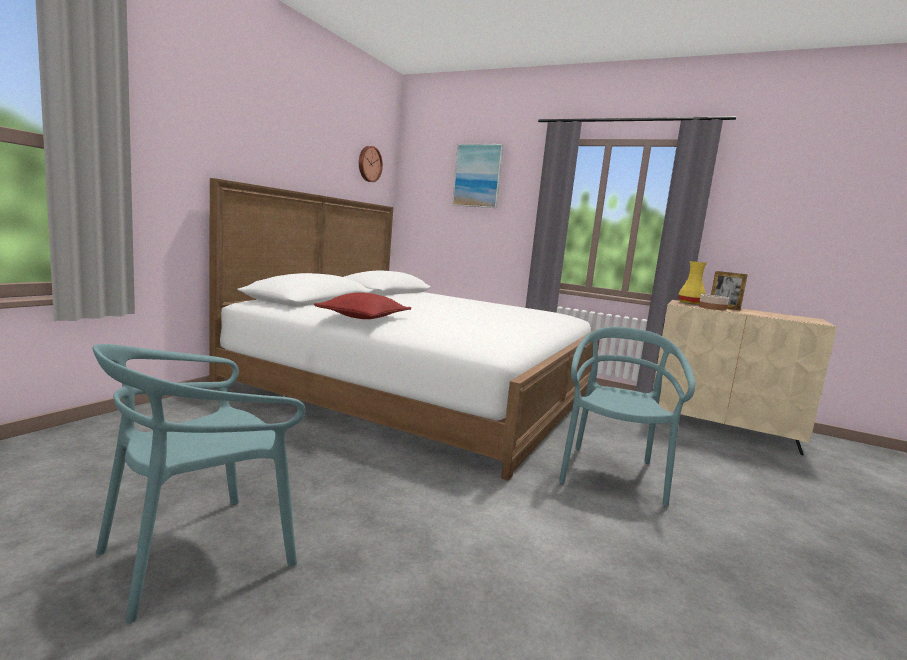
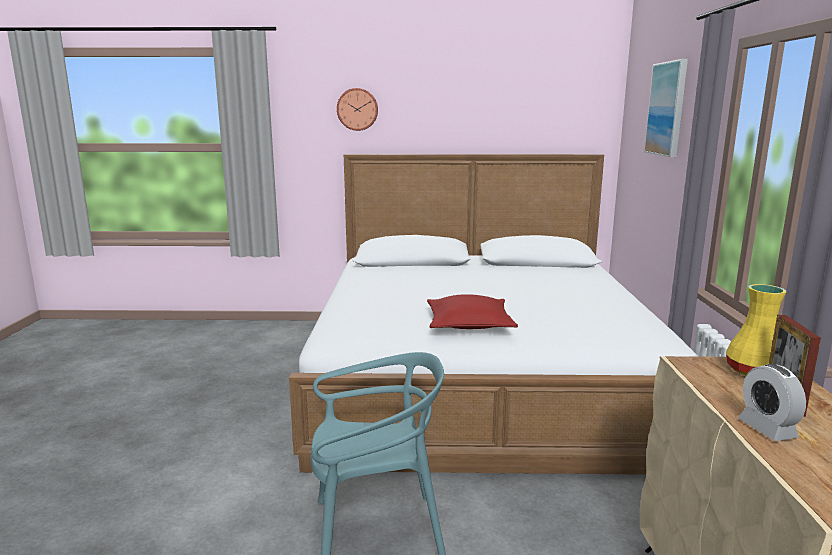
camera: 65 degrees right, 5 degrees up
turquoise chair [93,344,305,623] -> none
red pillow [314,292,411,319] -> red pillow moved to [427,294,518,329]
wall clock [359,146,383,182] -> wall clock moved to [337,88,378,131]
bowl [699,294,729,310] -> none
none -> alarm clock [738,364,806,441]

